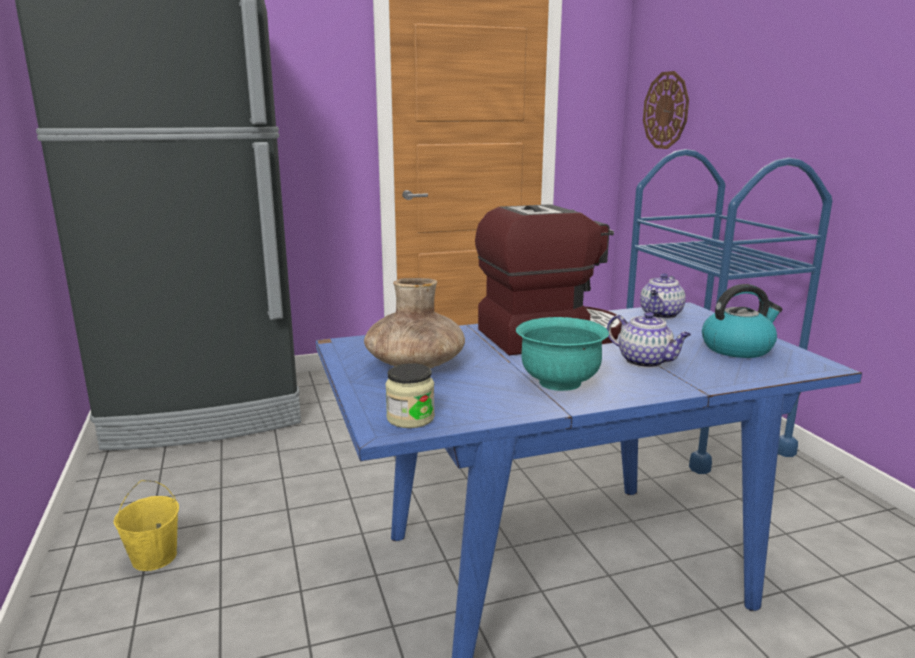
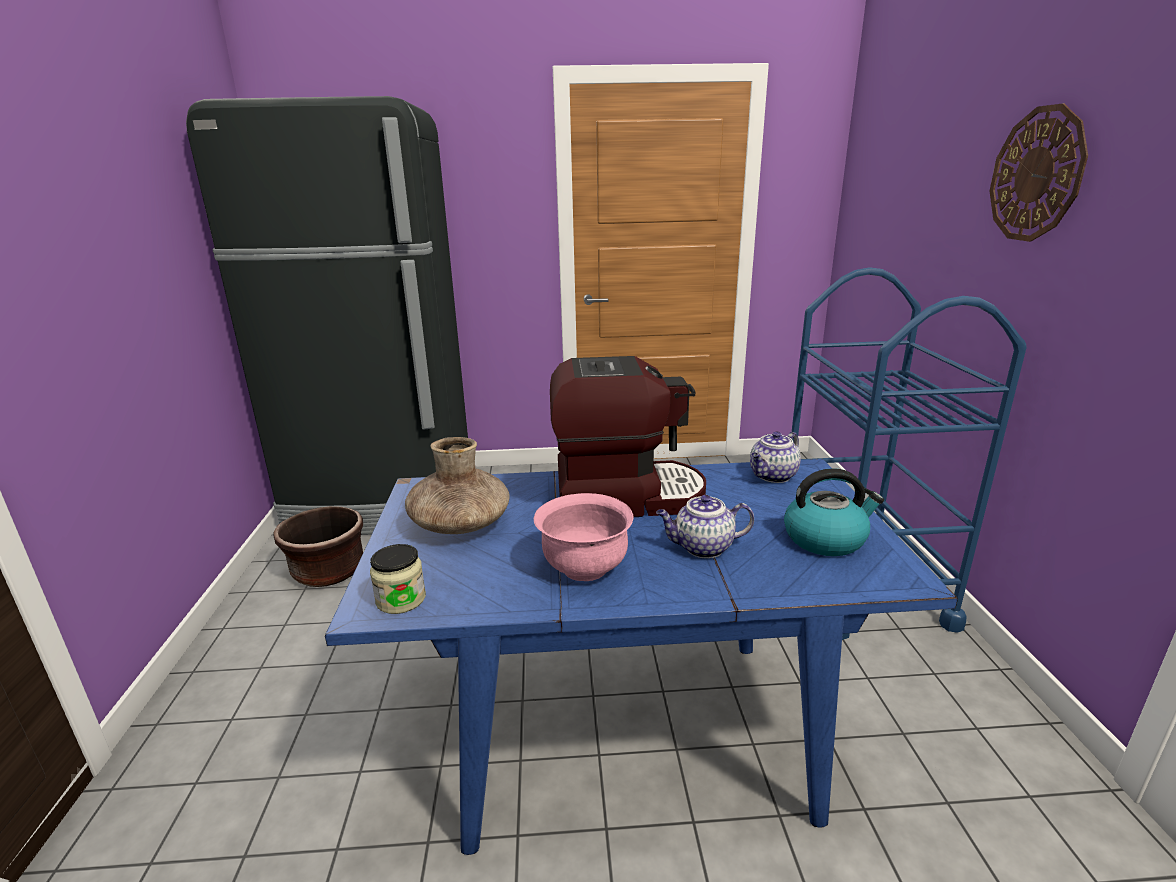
camera: 15 degrees right, 5 degrees up
yellow bucket [114,480,179,571] -> none
turquoise bowl [516,317,609,391] -> pink bowl [534,493,633,581]
teapot [607,312,691,368] -> teapot turned 120 degrees clockwise [656,495,754,558]
wall clock [643,71,689,149] -> wall clock moved to [990,103,1088,242]
none -> brown planter [274,506,363,587]

